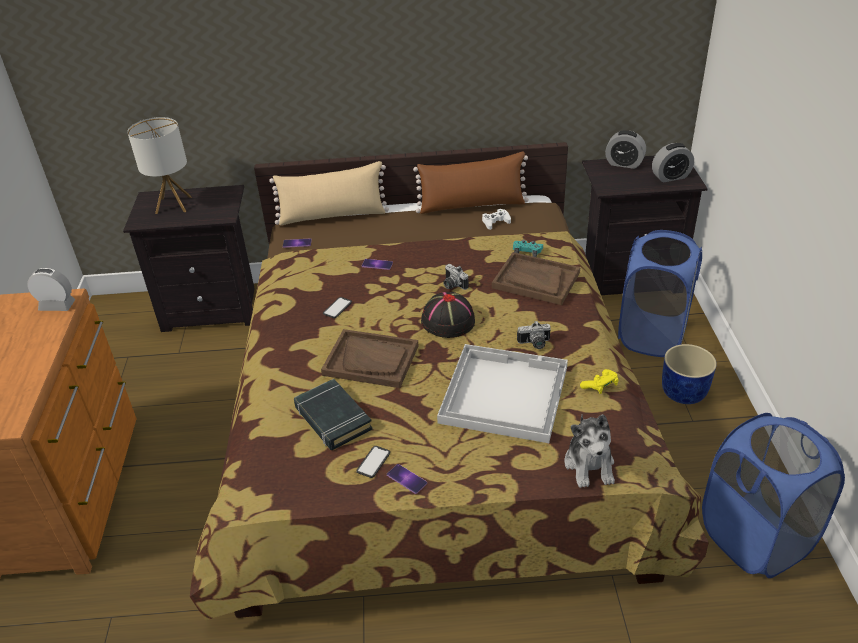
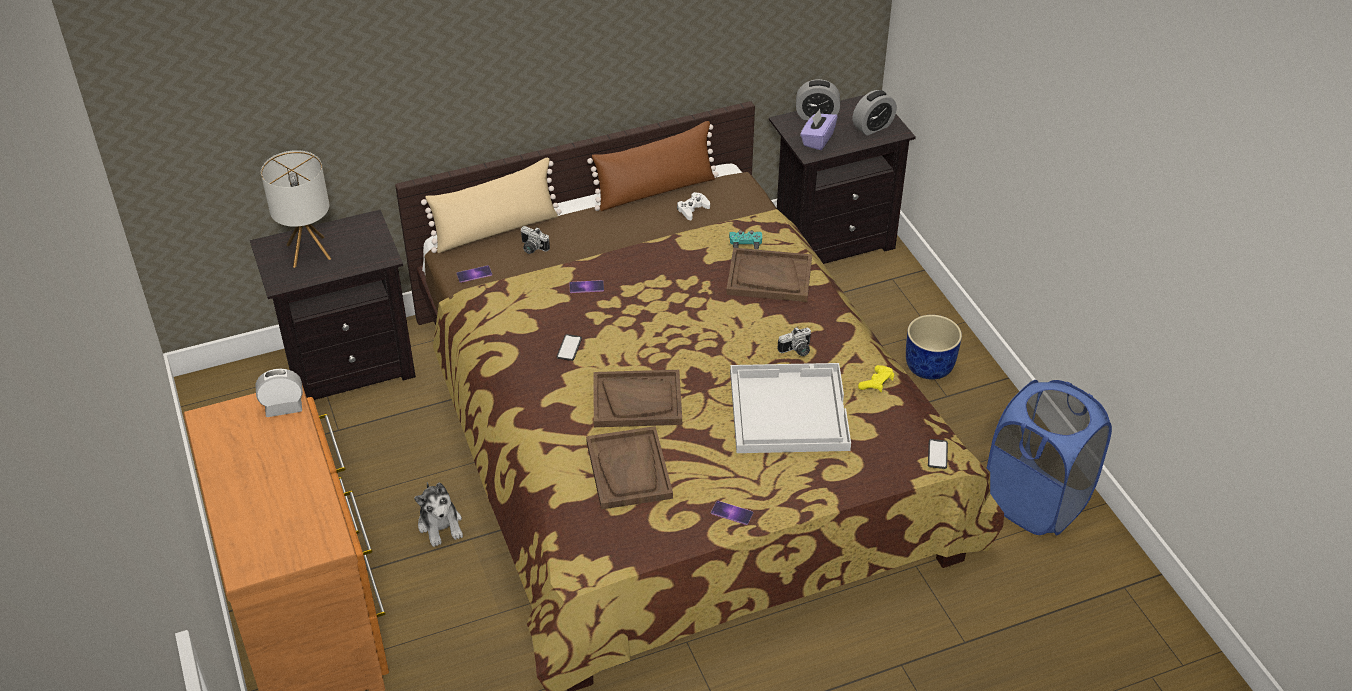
camera: 20 degrees left, 5 degrees up
black book [294,379,372,450] -> brown tray [586,426,673,510]
phone [356,446,390,478] -> phone moved to [928,439,948,469]
black hat [421,292,475,338] -> none
camera [443,264,468,290] -> camera moved to [521,226,550,254]
plush toy [565,414,615,488] -> plush toy moved to [414,482,463,547]
blue laundry basket [618,230,702,357] -> none
none -> purple tissue box [800,109,838,150]

